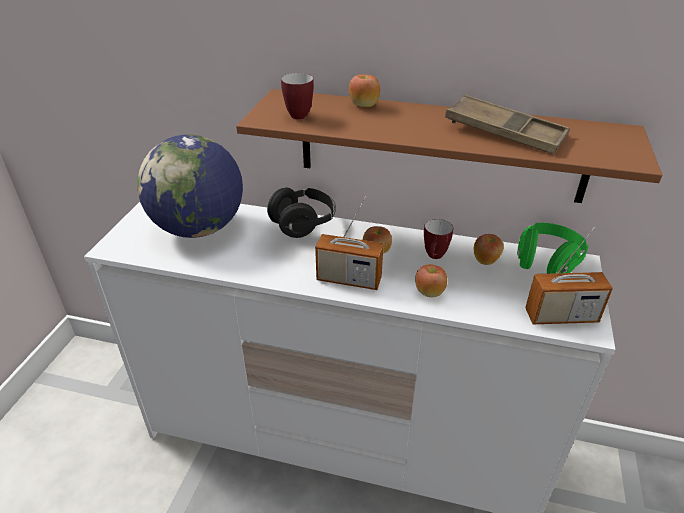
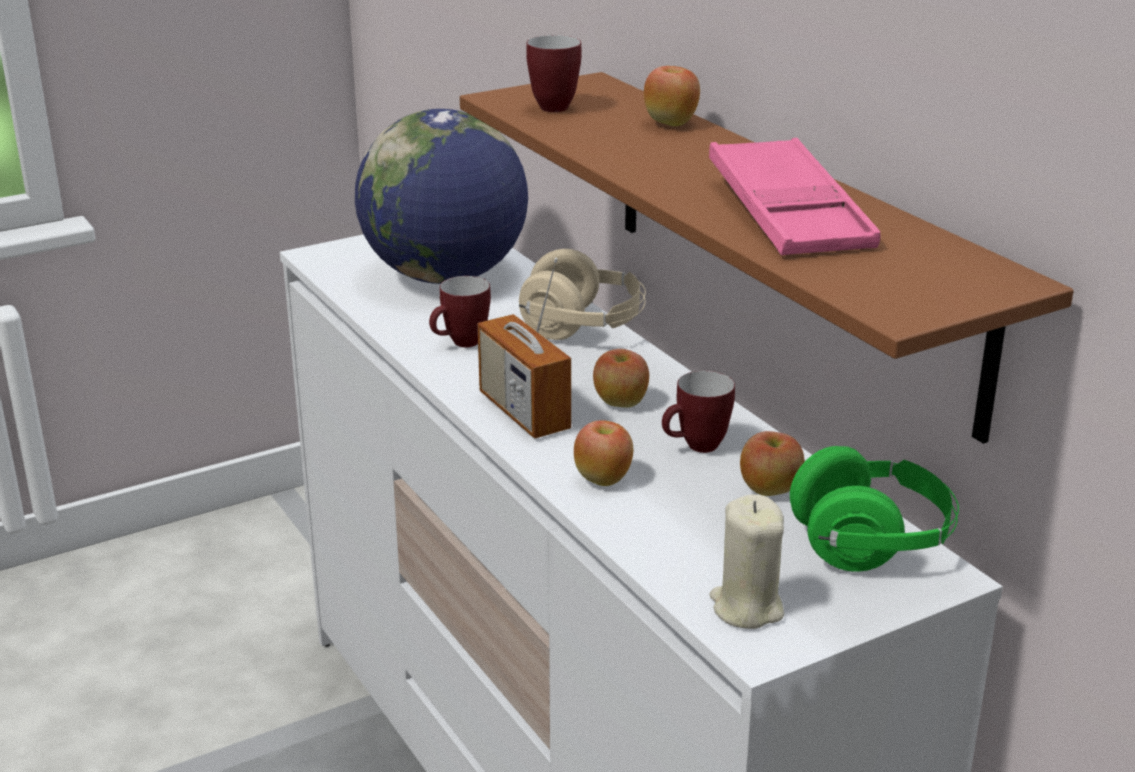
camera: 45 degrees right, 10 degrees down
black headphones [267,187,336,238] -> beige headphones [519,249,646,340]
brown tray [445,95,570,154] -> pink tray [709,138,880,255]
radio [525,227,613,324] -> beige candle [709,495,784,629]
none -> mug [429,276,491,347]

